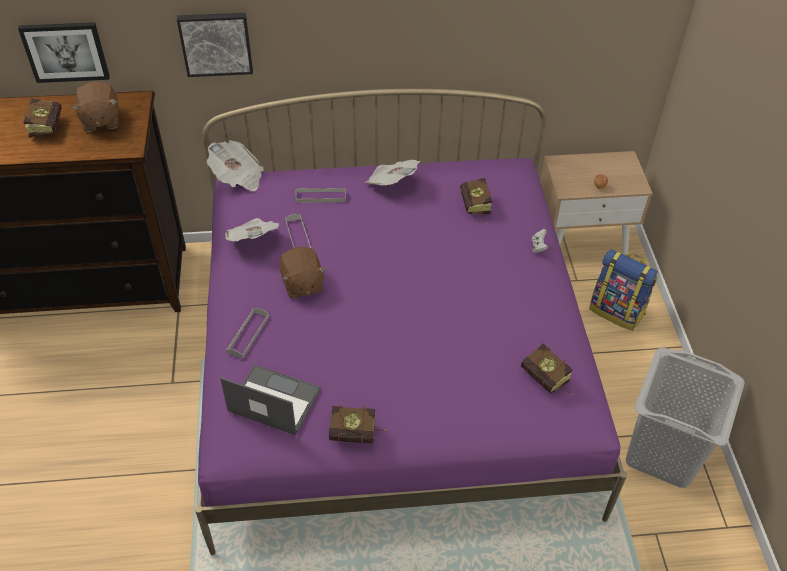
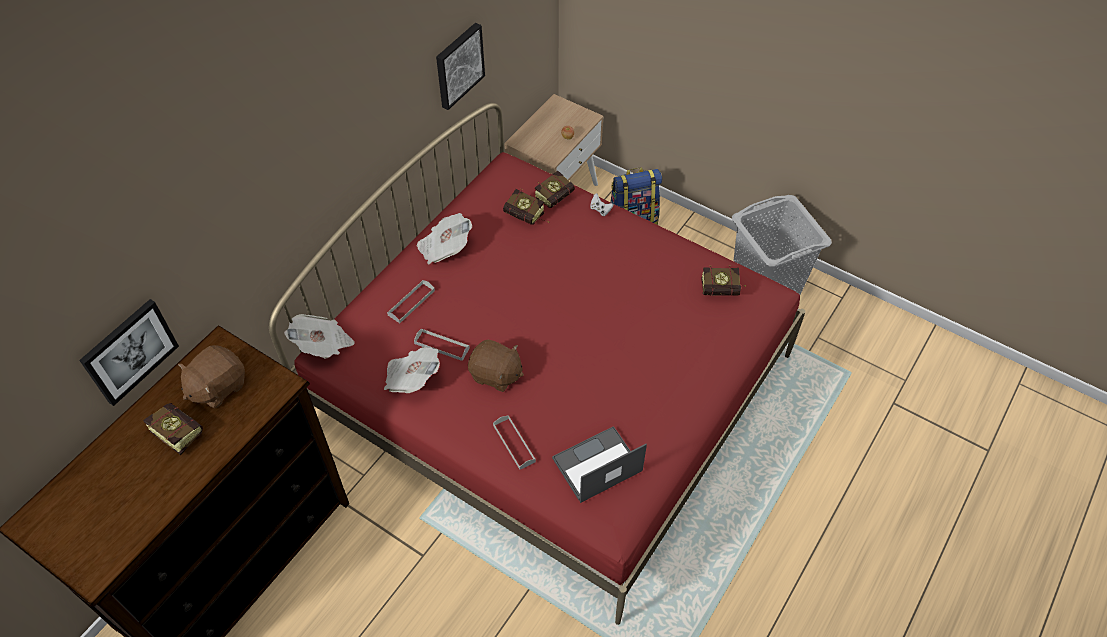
camera: 50 degrees left, 5 degrees up
brown plush toy [71,82,119,132] -> brown plush toy turned 105 degrees clockwise [178,345,245,408]
picture [177,13,253,77] -> picture moved to [436,23,485,110]
purple bed [195,89,627,555] -> red bed [269,103,806,625]
book [329,404,387,443] -> book moved to [535,171,575,208]

